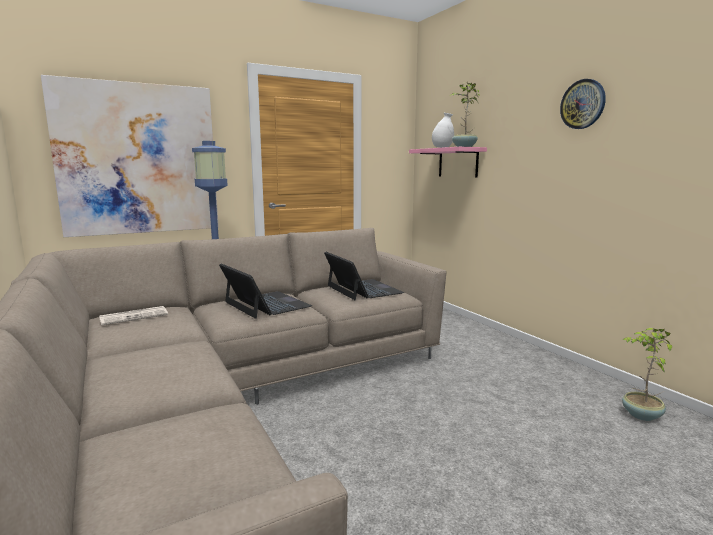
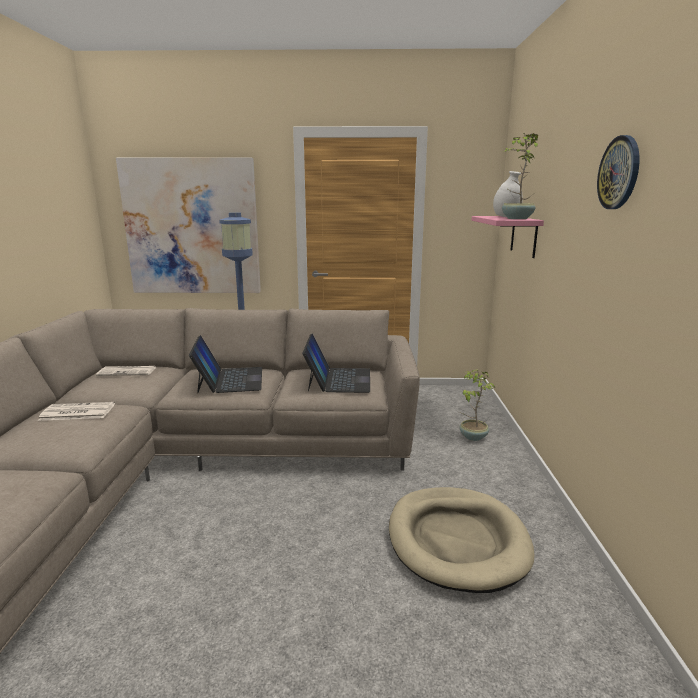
camera: 30 degrees right, 5 degrees up
potted plant [622,328,672,421] -> potted plant moved to [459,370,495,441]
none -> newspaper [38,402,115,421]
none -> beige dog bed [389,487,535,593]

